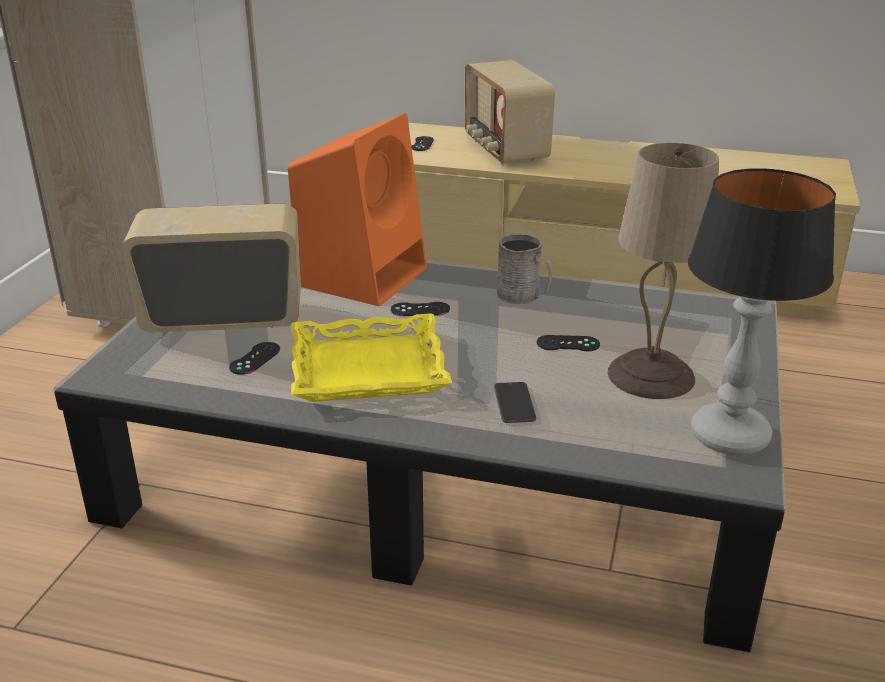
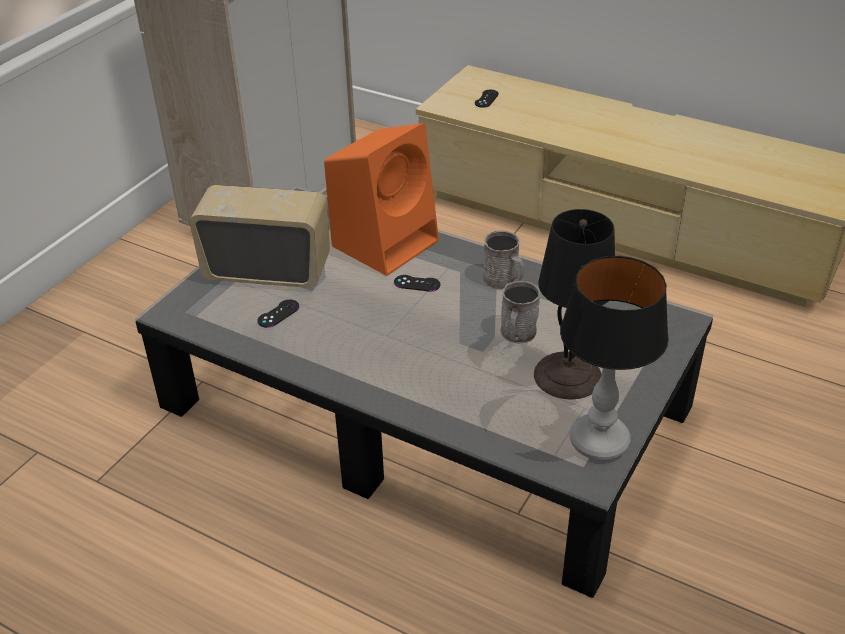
camera: 15 degrees right, 10 degrees up
yellow tray [291,313,452,402] -> none
radio [465,60,555,165] -> none
phone [494,382,536,423] -> none
black game controller [537,335,600,351] -> grey mug [500,281,540,343]
beige table lamp [608,143,719,399] -> black table lamp [534,209,615,399]

